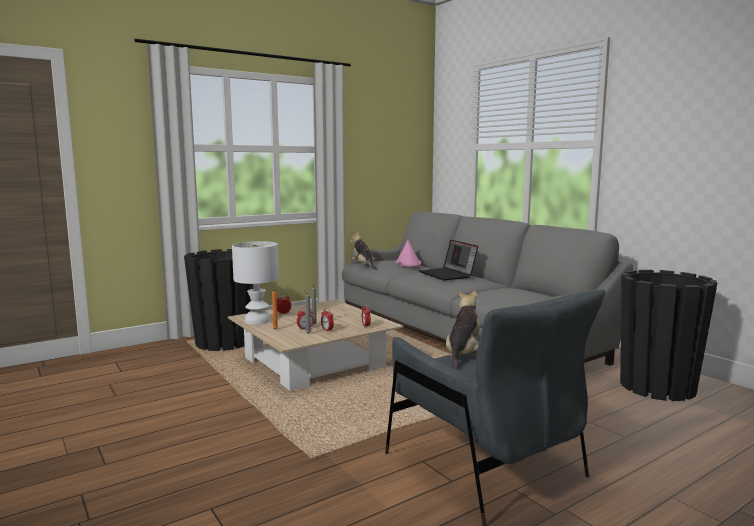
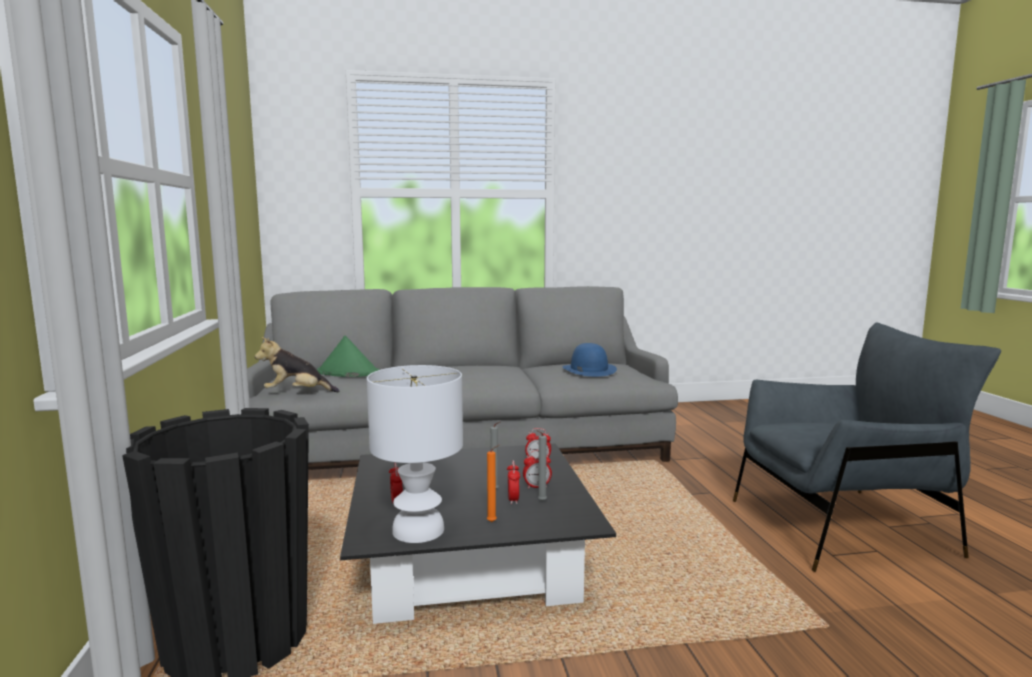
camera: 65 degrees left, 0 degrees up
beige coffee table [228,299,403,391] -> black coffee table [340,444,616,624]
pink hat [396,240,421,267] -> green hat [317,336,380,377]
laptop [419,240,478,280] -> none
plush toy [446,290,480,370] -> none
black planter [620,270,717,401] -> none
none -> blue hat [562,343,617,377]

